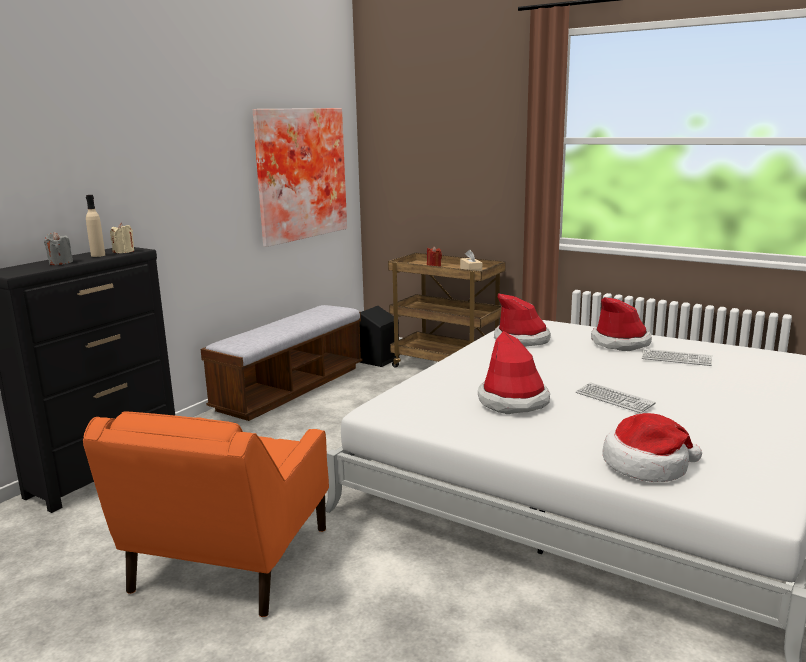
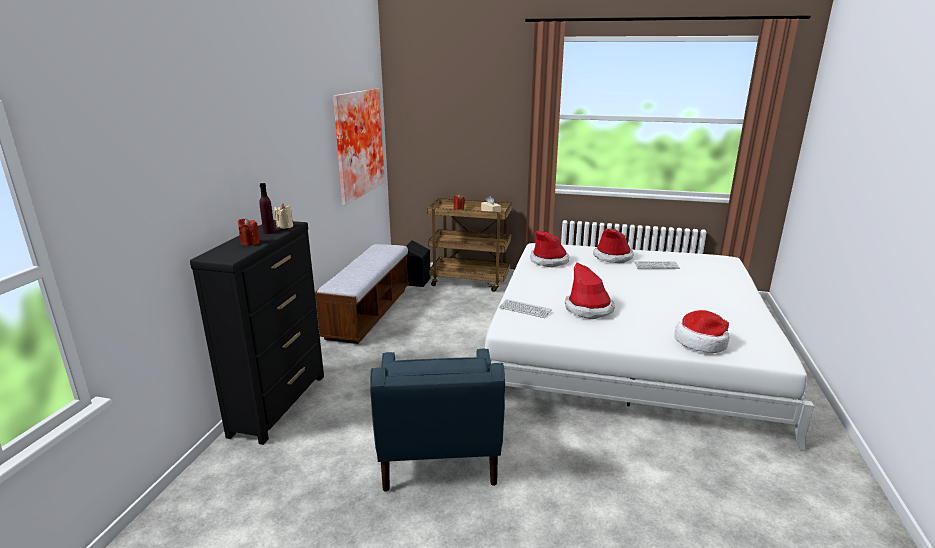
camera: 20 degrees left, 5 degrees up
grey candle [44,232,73,265] -> red candle [238,218,260,246]
orange armchair [83,411,329,617] -> blue armchair [370,349,505,492]
beige bottle [86,195,105,257] -> purple bottle [259,183,275,234]
keyboard [576,382,656,413] -> keyboard moved to [499,299,552,318]

